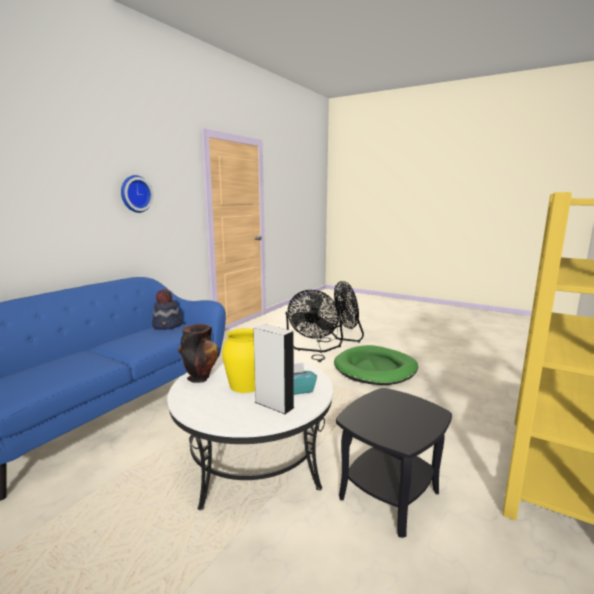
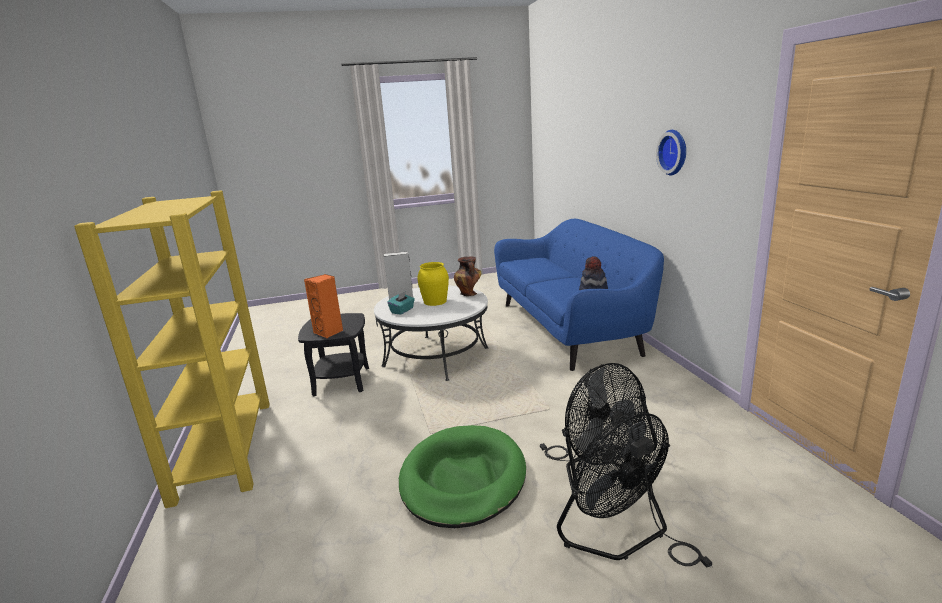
camera: 135 degrees right, 5 degrees up
black fan [316,281,364,343] -> black fan turned 120 degrees clockwise [557,412,713,568]
none -> orange speaker [304,274,343,338]

